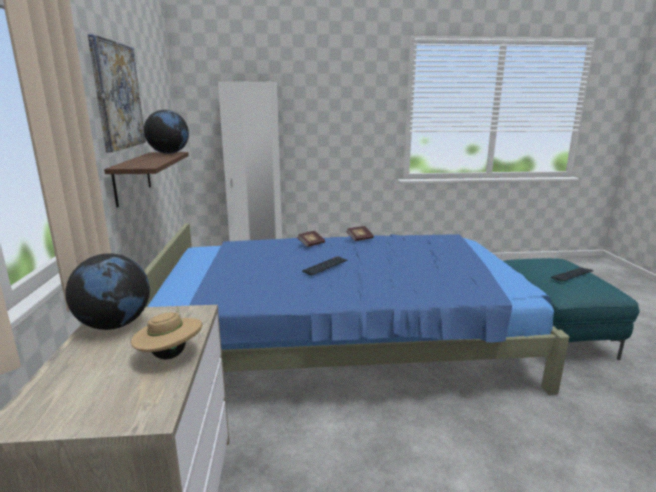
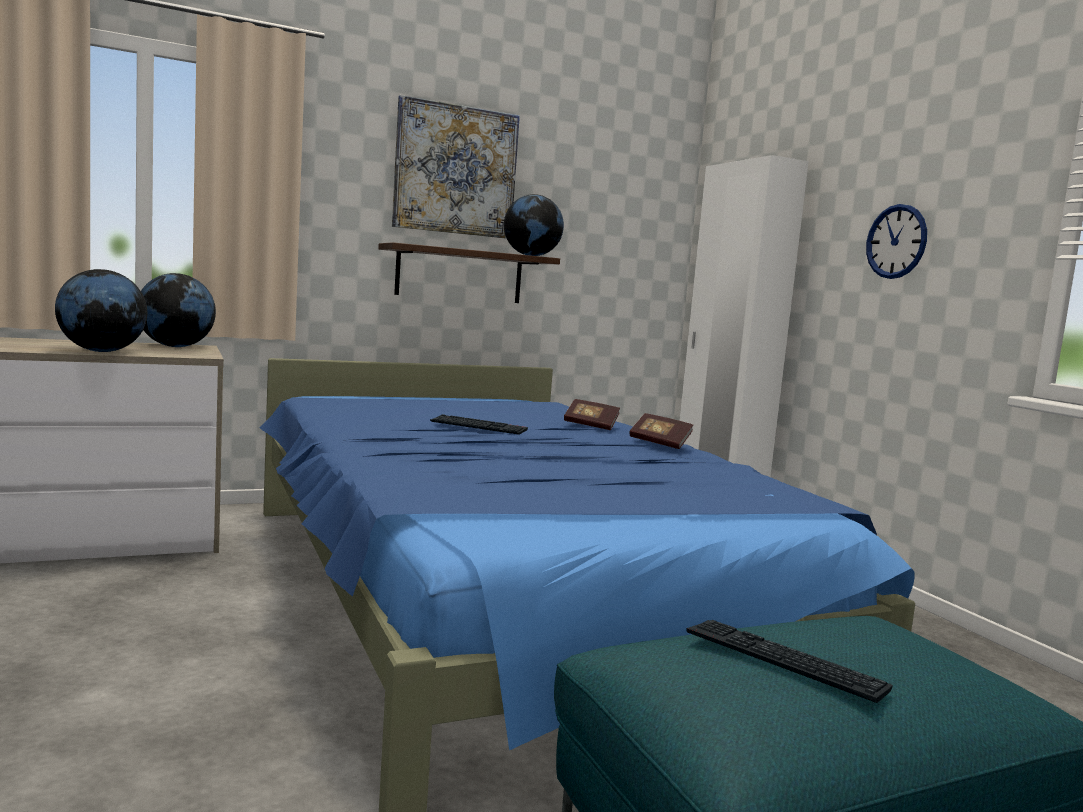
camera: 70 degrees right, 10 degrees down
beige hat [131,306,202,359] -> globe [55,269,147,352]
none -> wall clock [866,204,927,279]

